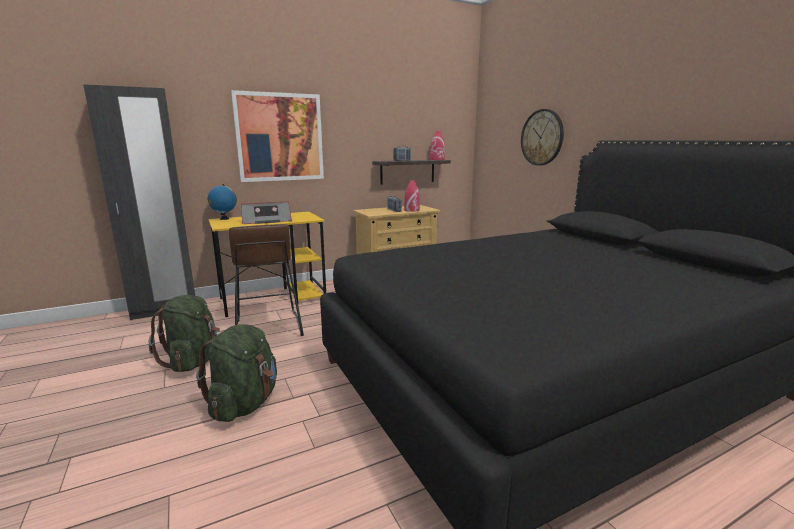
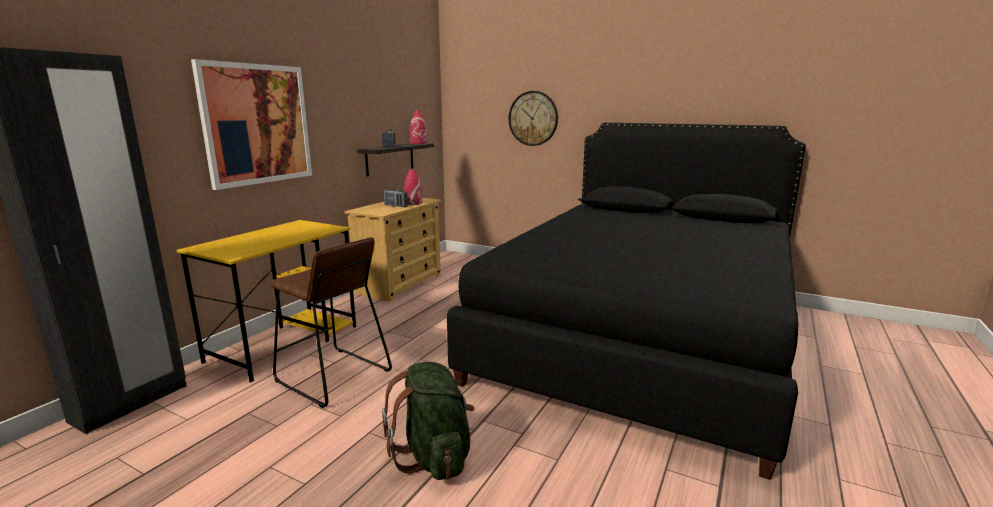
camera: 35 degrees left, 0 degrees up
green backpack [149,295,220,372] -> none
globe [208,184,237,220] -> none
radio [241,202,292,224] -> none

